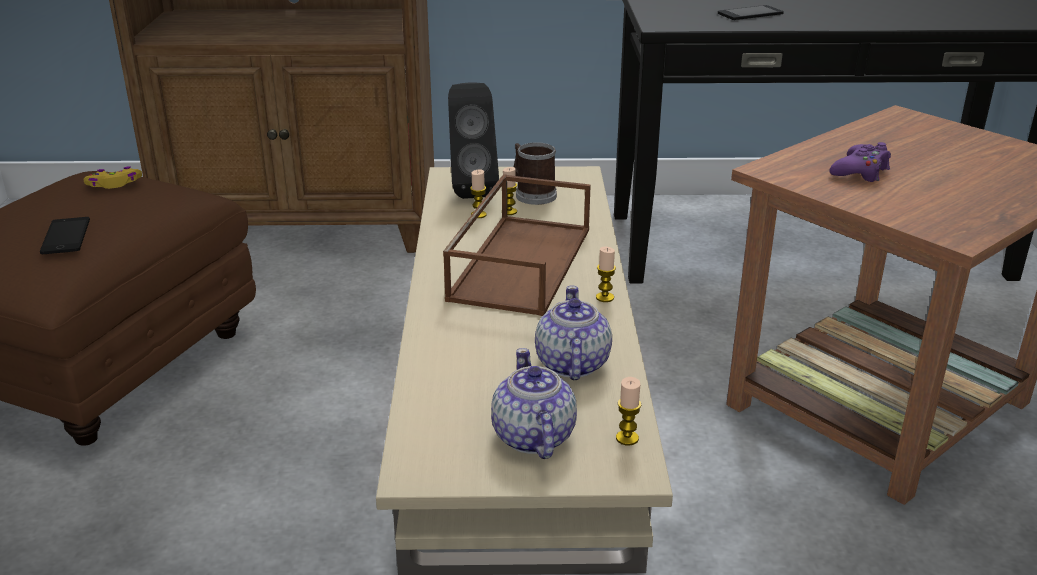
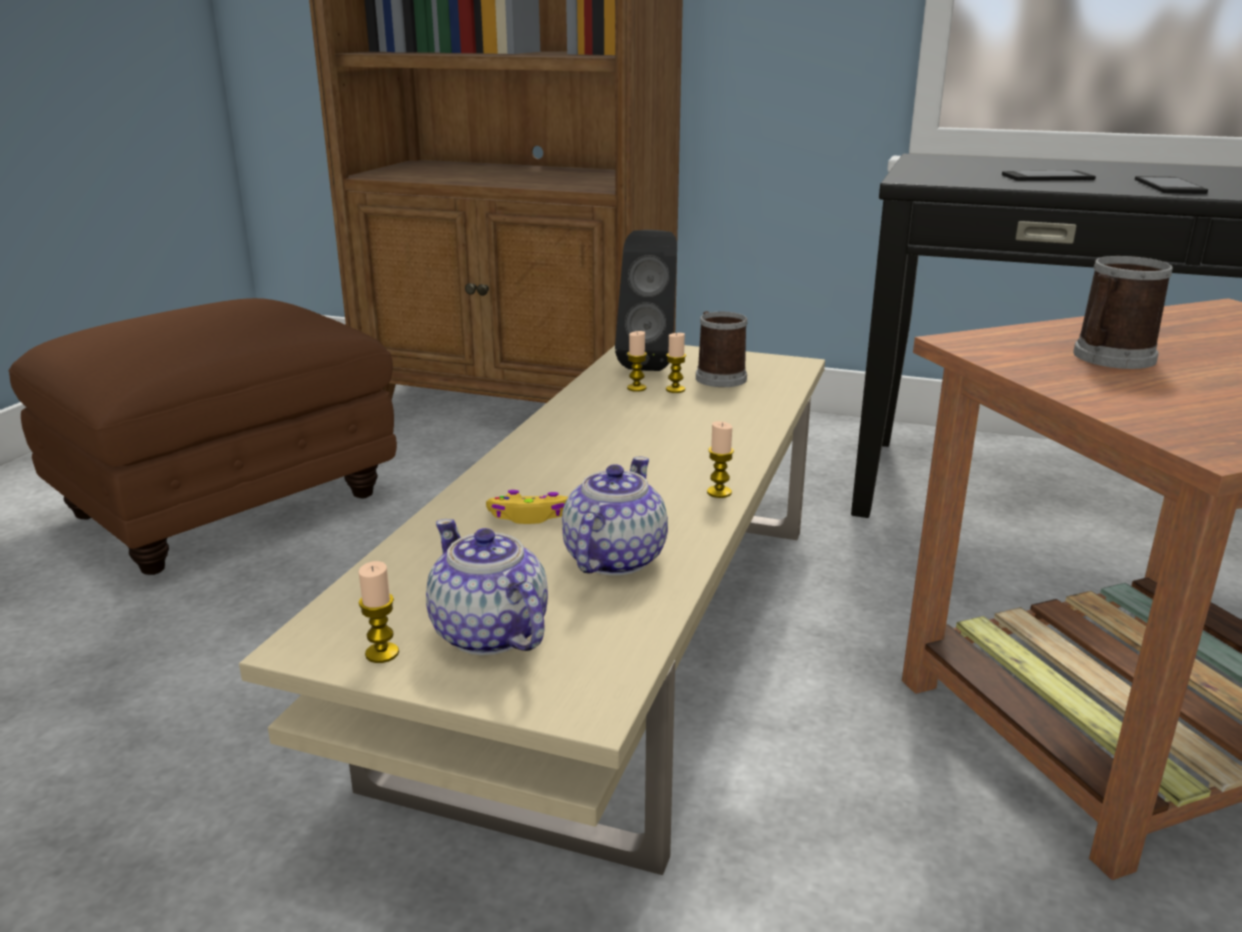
camera: 20 degrees right, 5 degrees down
phone [40,217,90,254] -> phone moved to [1135,176,1208,194]
yellow game controller [83,167,142,189] -> yellow game controller moved to [486,490,568,524]
brown tray [443,174,591,316] -> none
teapot [491,348,577,459] -> teapot turned 45 degrees counterclockwise [426,519,548,655]
candle [616,377,641,446] -> candle moved to [359,561,399,663]
purple game controller [829,142,891,182] -> mug [1073,256,1173,369]

